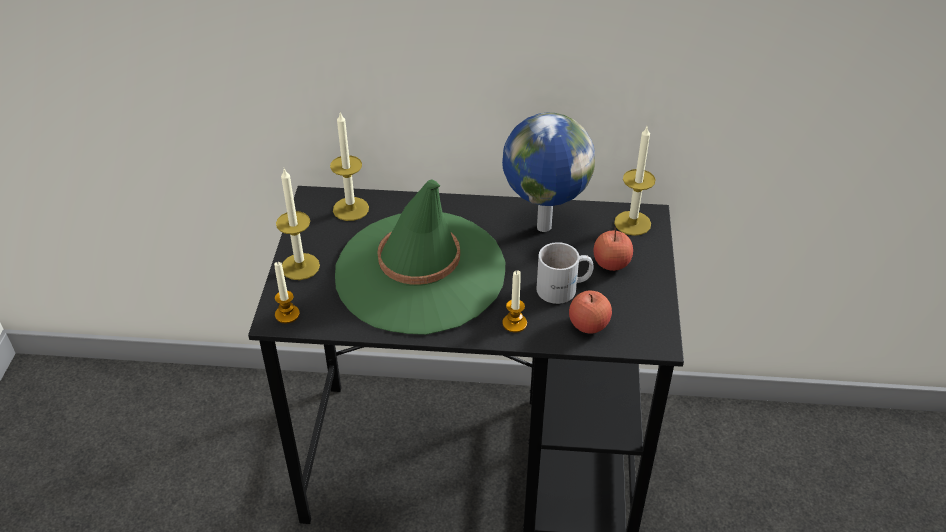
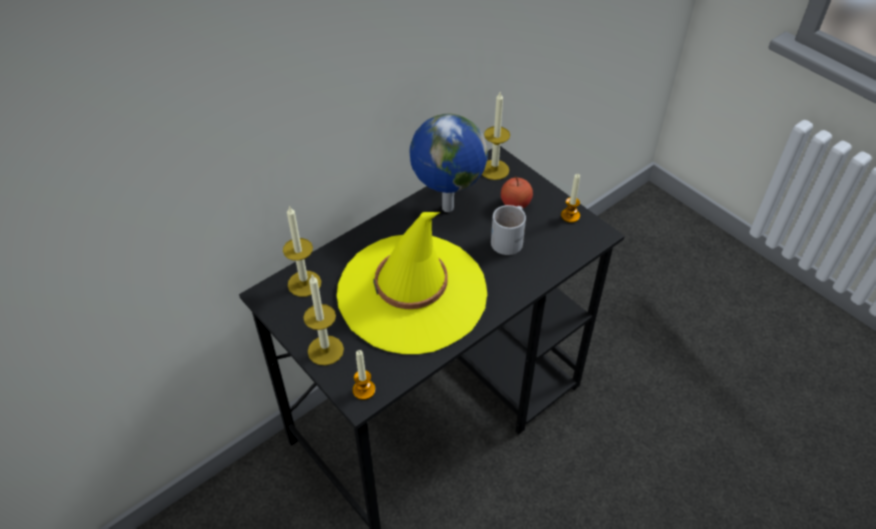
camera: 45 degrees left, 5 degrees up
green hat [335,180,505,335] -> yellow hat [337,212,487,354]
candle [502,270,527,333] -> candle moved to [561,174,580,223]
apple [569,290,612,333] -> none

